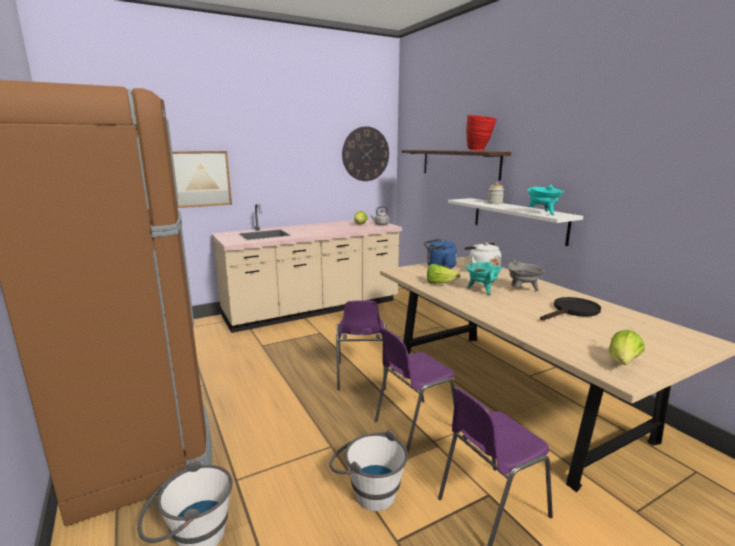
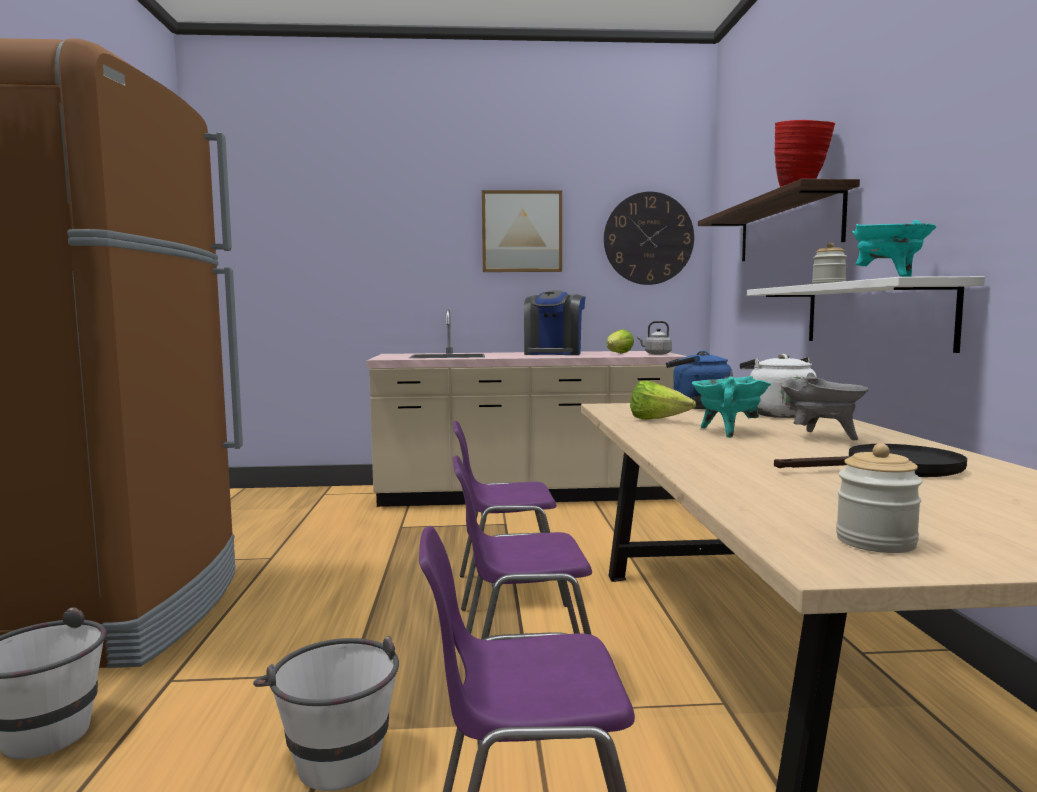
camera: 25 degrees right, 10 degrees down
picture [172,151,232,208] -> picture moved to [482,190,562,272]
purple chair [336,300,387,390] -> purple chair turned 60 degrees clockwise [453,421,567,611]
lettuce [609,330,645,365] -> jar [836,443,923,553]
none -> coffee machine [524,290,585,355]

